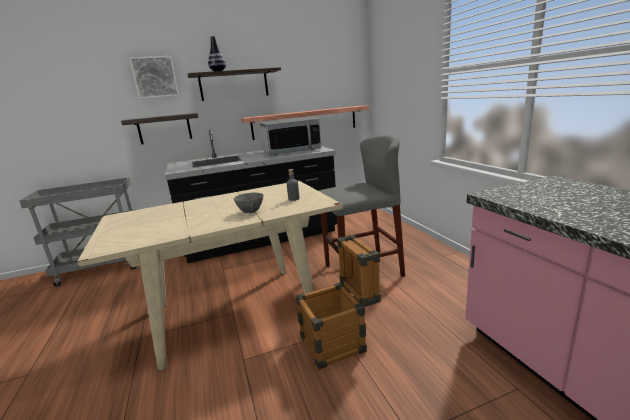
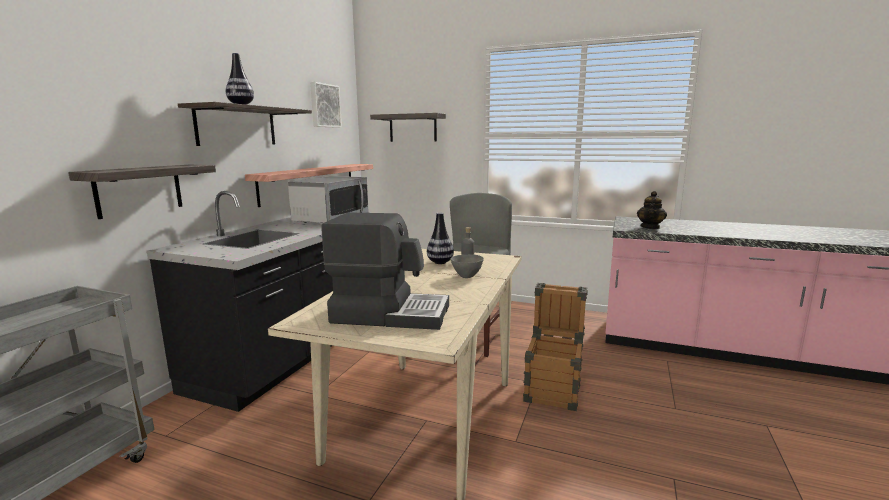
camera: 50 degrees left, 5 degrees down
picture [129,56,179,99] -> picture moved to [310,82,342,128]
none -> coffee machine [321,212,449,330]
none -> shelf [370,113,446,142]
none -> vase [427,213,454,264]
none -> teapot [637,191,667,229]

